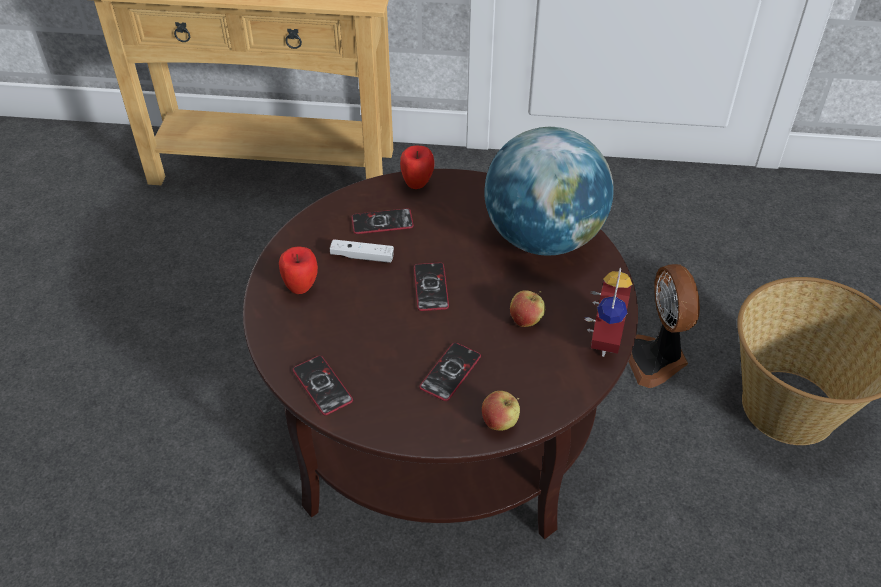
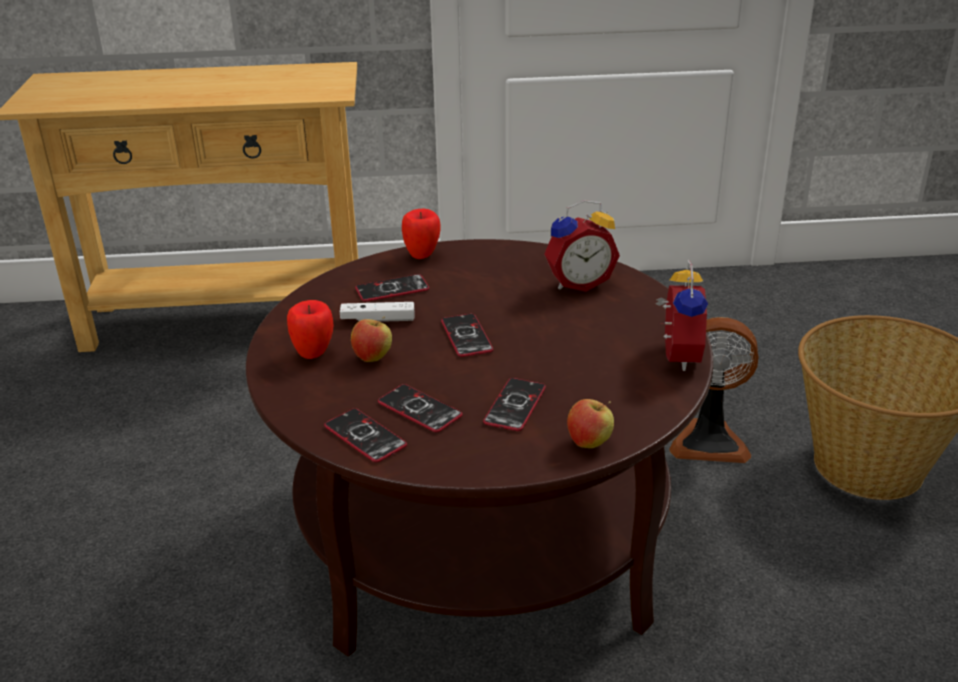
camera: 10 degrees left, 15 degrees down
globe [484,127,614,256] -> alarm clock [544,200,620,292]
apple [510,290,545,327] -> apple moved to [351,317,392,362]
fan [628,264,700,388] -> fan turned 60 degrees counterclockwise [669,317,759,463]
none -> phone [378,384,463,433]

